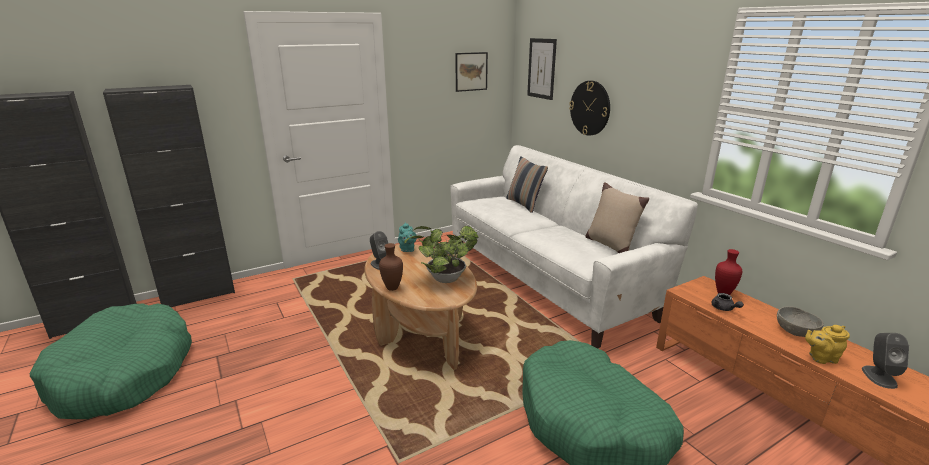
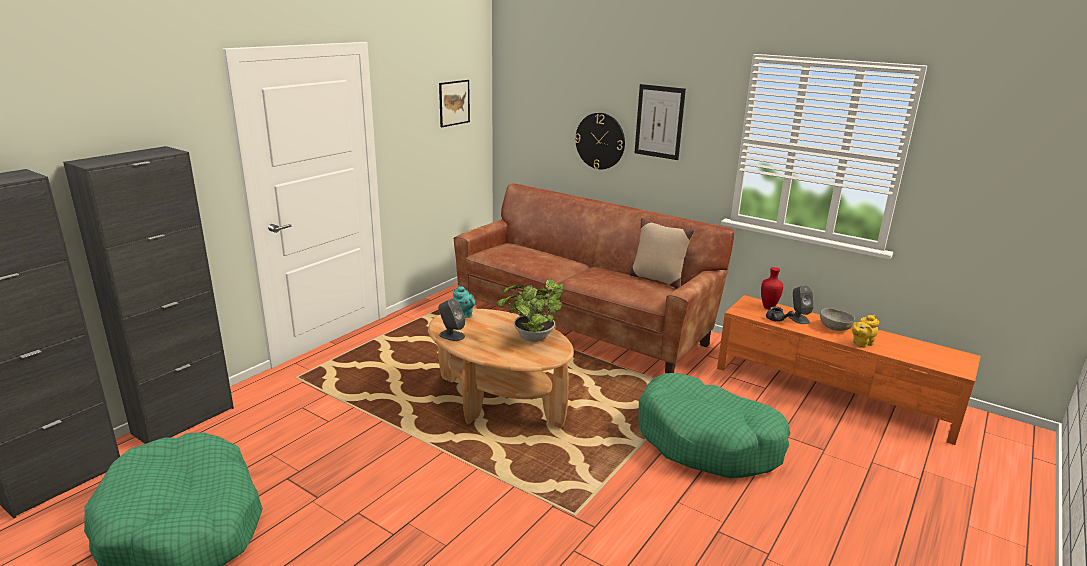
camera: 25 degrees left, 0 degrees up
brown vase [379,243,403,291] -> none
white sofa [450,145,698,348] -> brown sofa [454,183,734,373]
pillow [506,156,548,213] -> none
picture [527,38,557,100] -> picture moved to [635,84,686,160]
grey speaker [862,333,909,389] -> grey speaker moved to [789,285,814,324]

